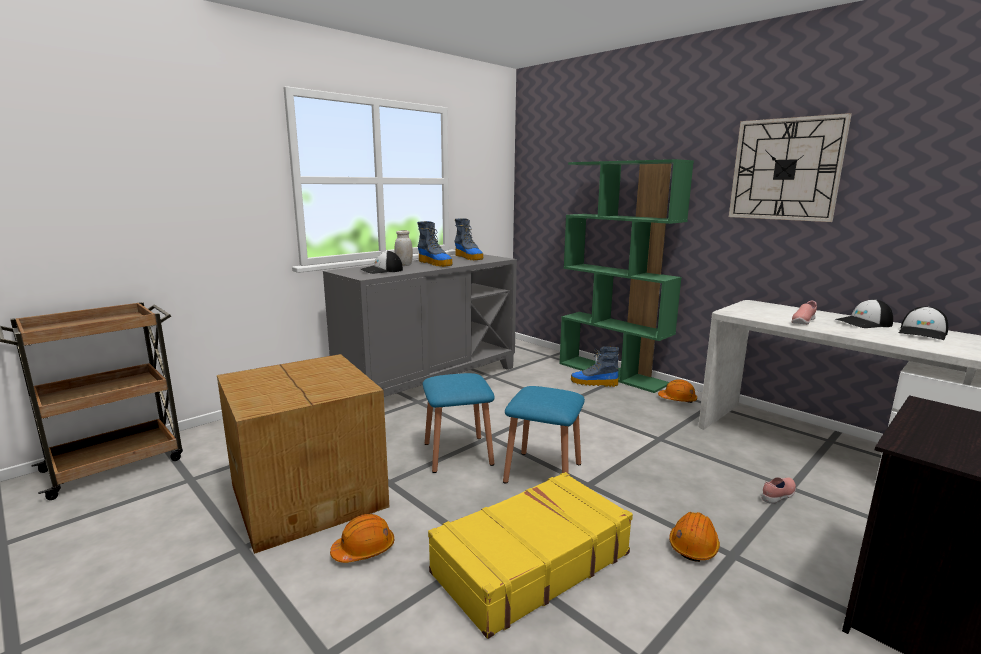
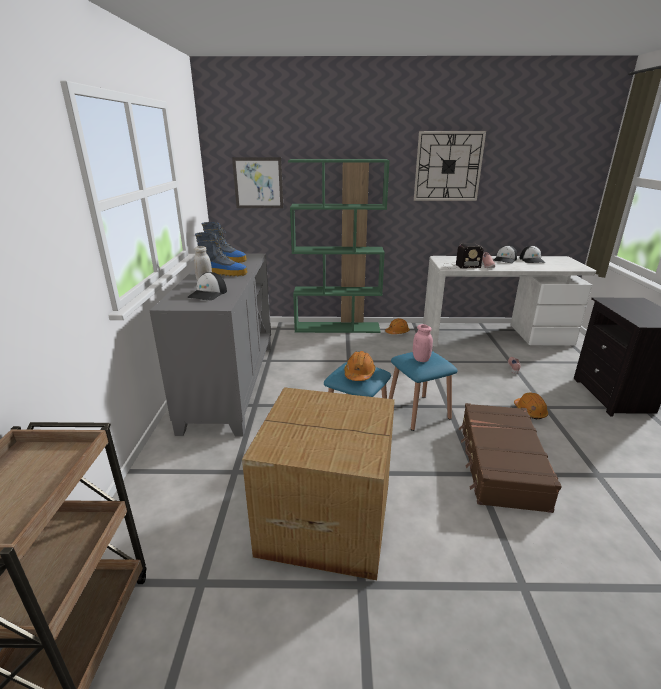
camera: 45 degrees left, 10 degrees up
orange hard hat [330,514,394,563] -> orange hard hat moved to [344,351,375,381]
yellow suitcase [428,472,633,639] -> brown suitcase [459,403,562,513]
boot [571,346,619,387] -> none
none -> picture [232,157,283,208]
none -> pink jar [413,324,433,362]
none -> radio [443,243,483,269]

